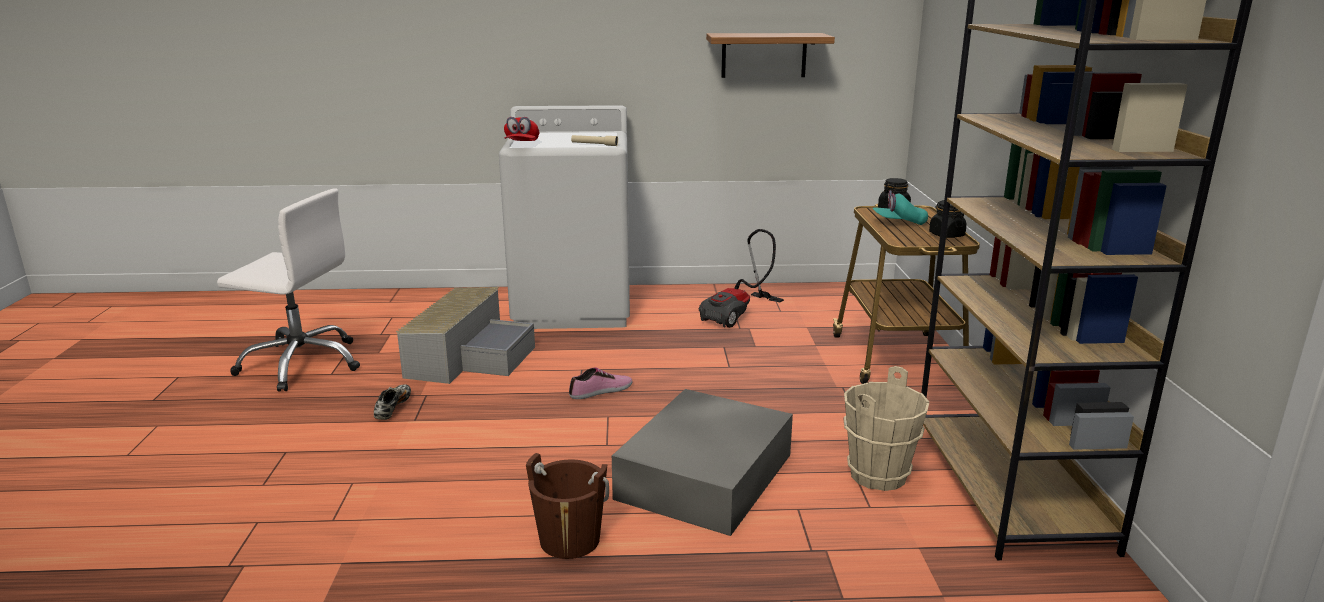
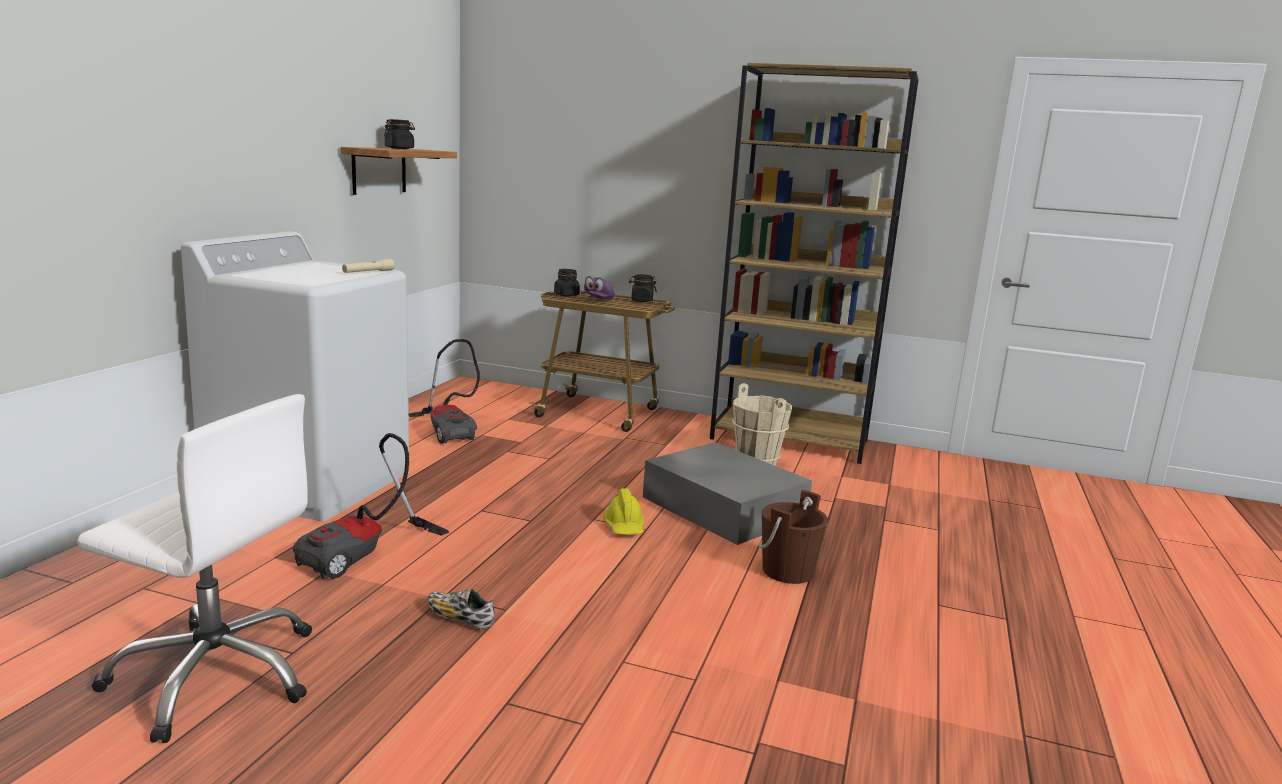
camera: 70 degrees left, 5 degrees down
white office chair [217,188,360,392] -> white office chair turned 75 degrees clockwise [77,394,312,743]
grey storage box [396,287,535,384] -> vacuum cleaner [293,433,449,579]
red cap [504,117,539,141] -> none
shoe [569,367,632,399] -> none
turquoise cap [873,190,928,225] -> purple cap [581,276,615,299]
none -> black jar [384,119,415,149]
none -> yellow hard hat [604,488,645,535]

